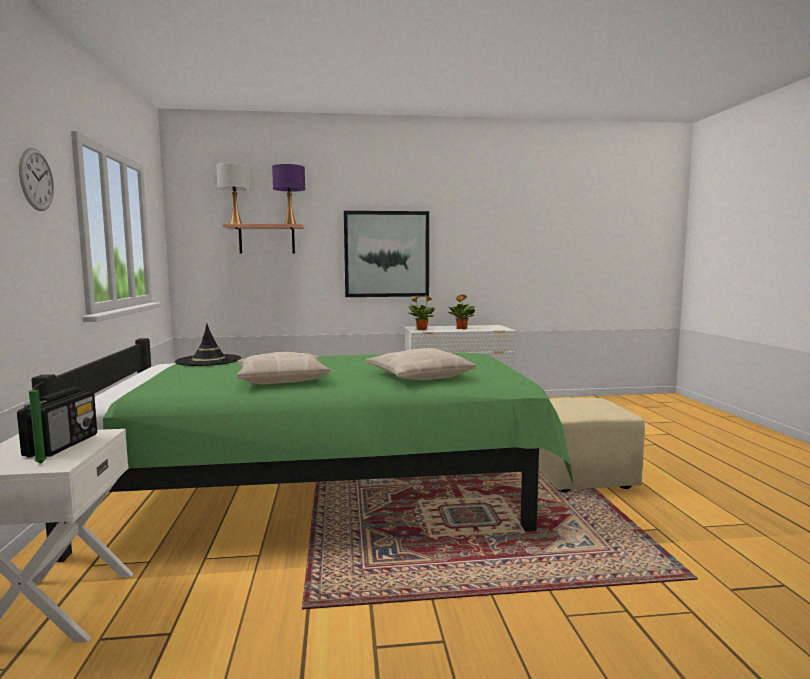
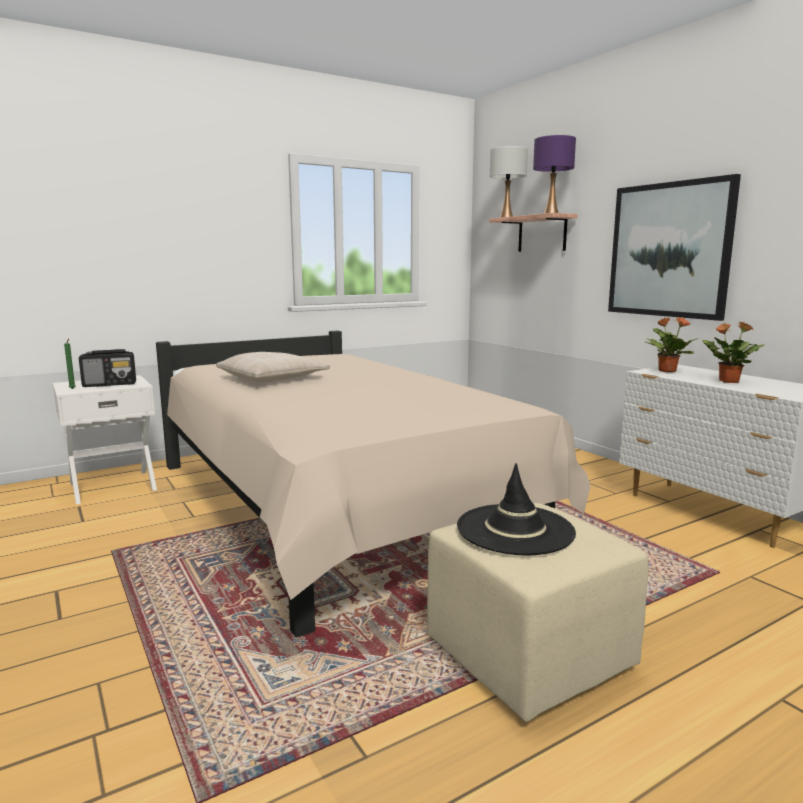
camera: 65 degrees right, 5 degrees up
wall clock [19,147,54,211] -> none
green bed [31,338,574,562] -> beige bed [156,331,591,637]
black hat [175,324,241,366] -> black hat moved to [457,463,576,555]
beige pillow [366,348,477,380] -> none

